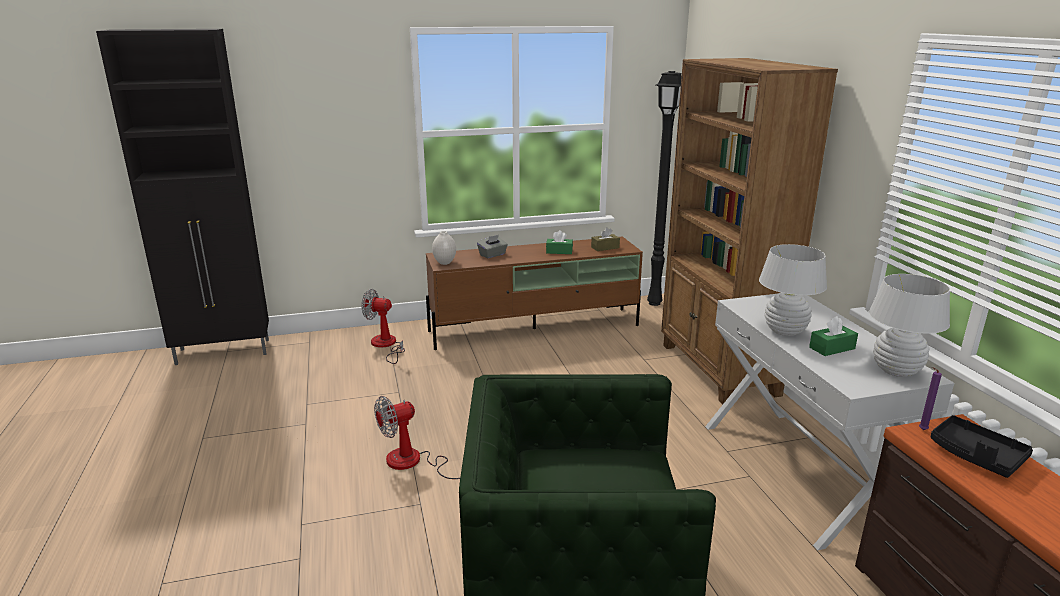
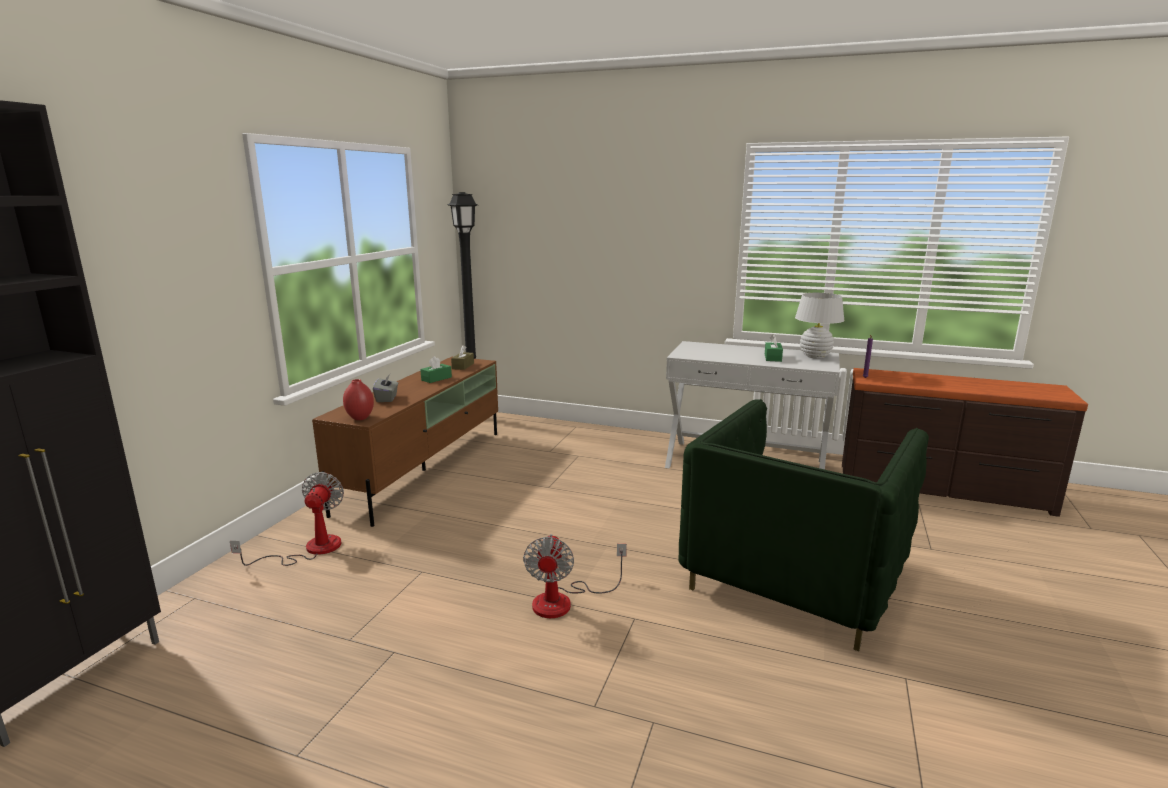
camera: 55 degrees left, 5 degrees down
fan [361,289,405,364] -> fan turned 135 degrees clockwise [230,472,344,566]
white vase [432,231,456,265] -> red vase [343,379,374,420]
brown bookcase [661,58,838,405] -> none
white table lamp [759,244,827,336] -> none
black tray [931,415,1033,478] -> none

